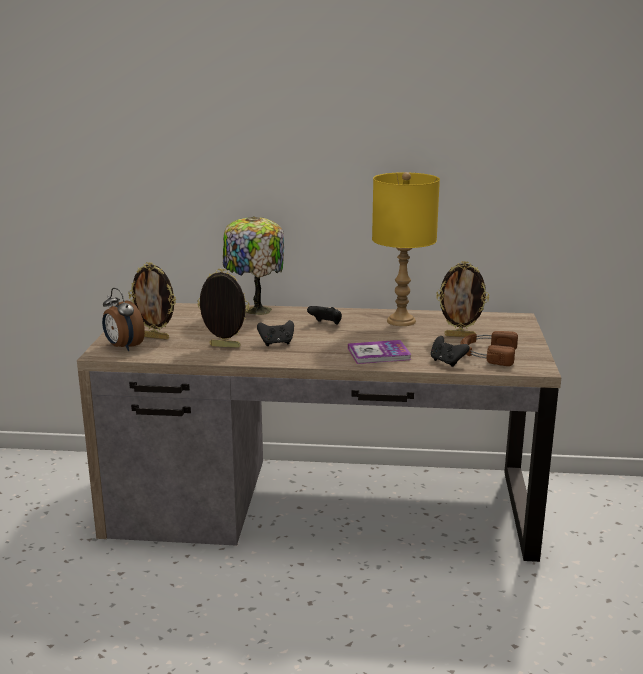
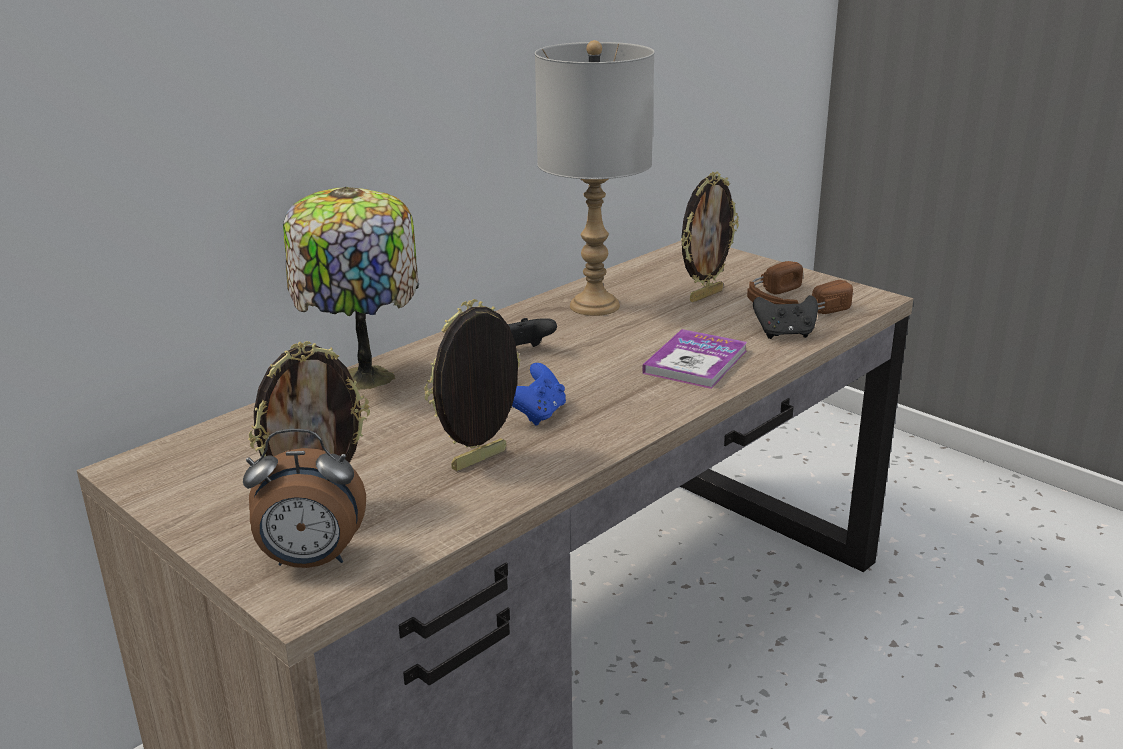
camera: 50 degrees left, 5 degrees up
black game controller [257,320,294,346] -> blue game controller [512,363,566,426]
yellow table lamp [372,172,440,326] -> grey table lamp [535,40,655,316]

